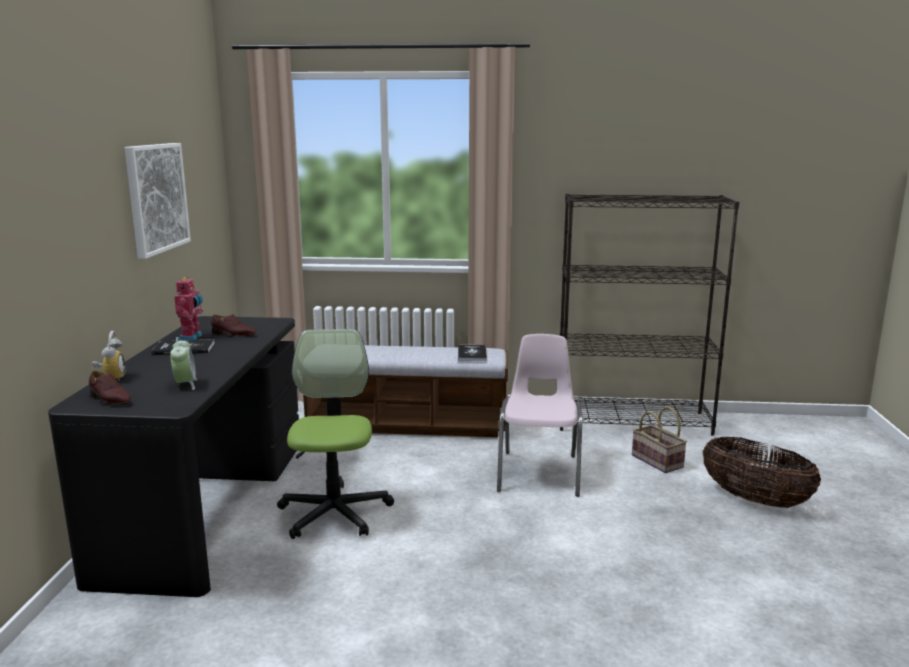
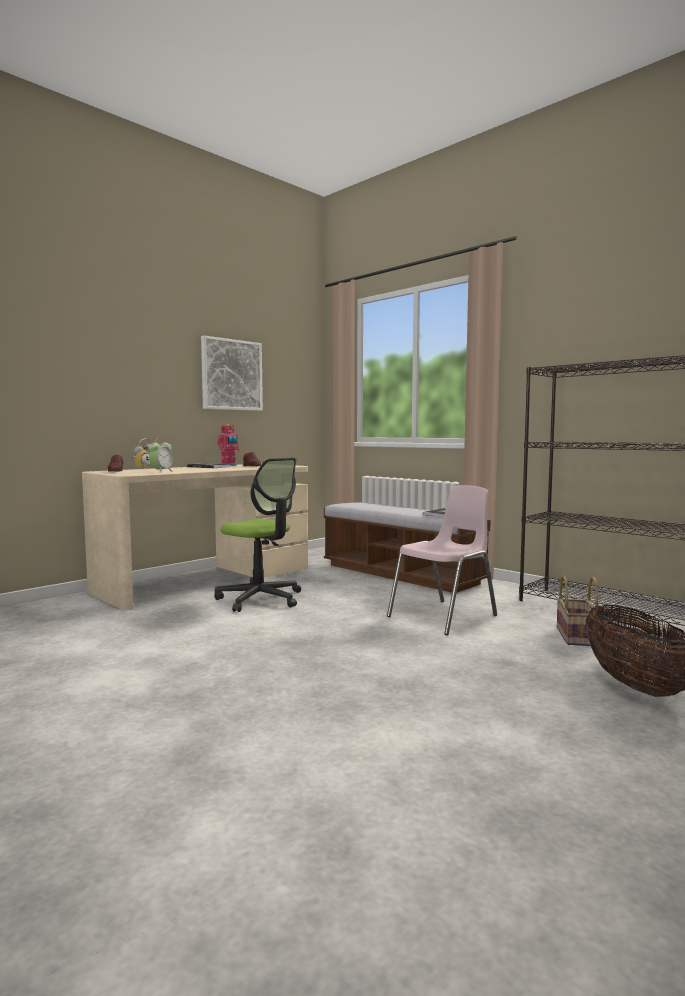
camera: 40 degrees right, 10 degrees down
black desk [48,316,299,597] -> beige desk [82,464,308,610]
office chair [277,329,394,539] -> office chair turned 90 degrees clockwise [214,457,301,612]

